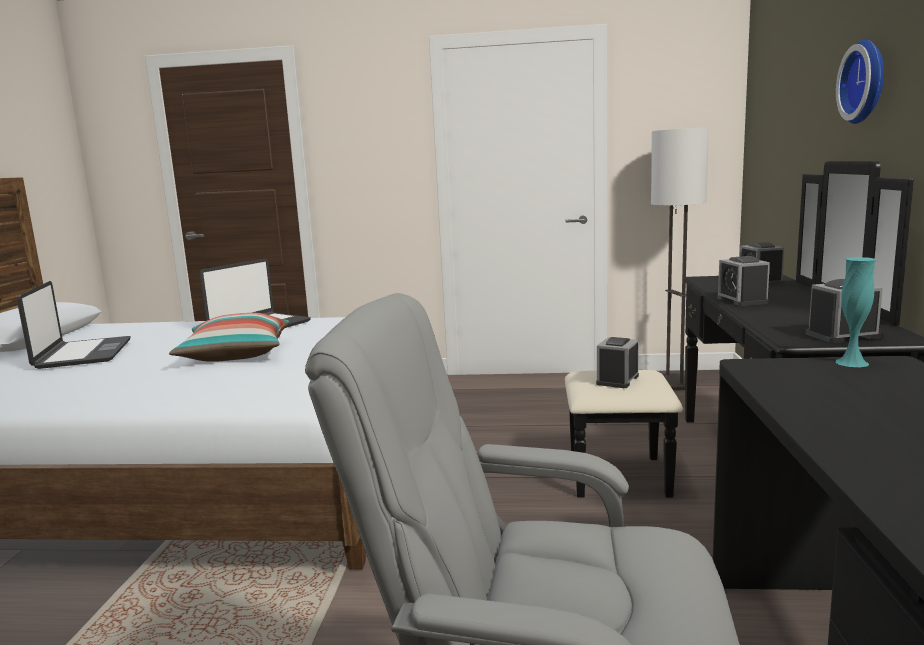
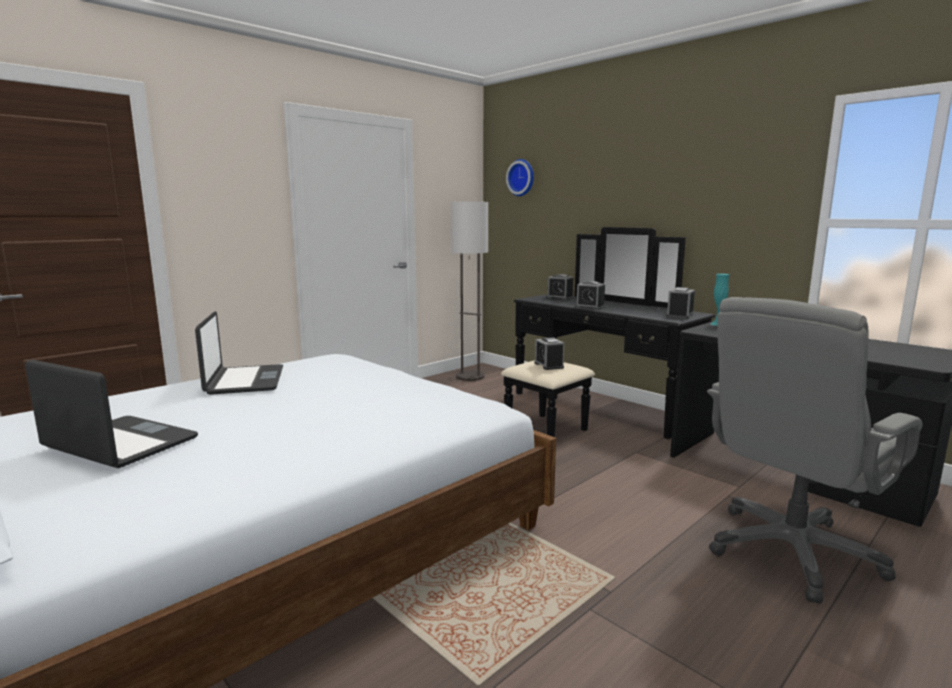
camera: 50 degrees left, 0 degrees up
pillow [169,313,289,362] -> none
wall clock [836,39,884,124] -> wall clock moved to [506,159,534,196]

